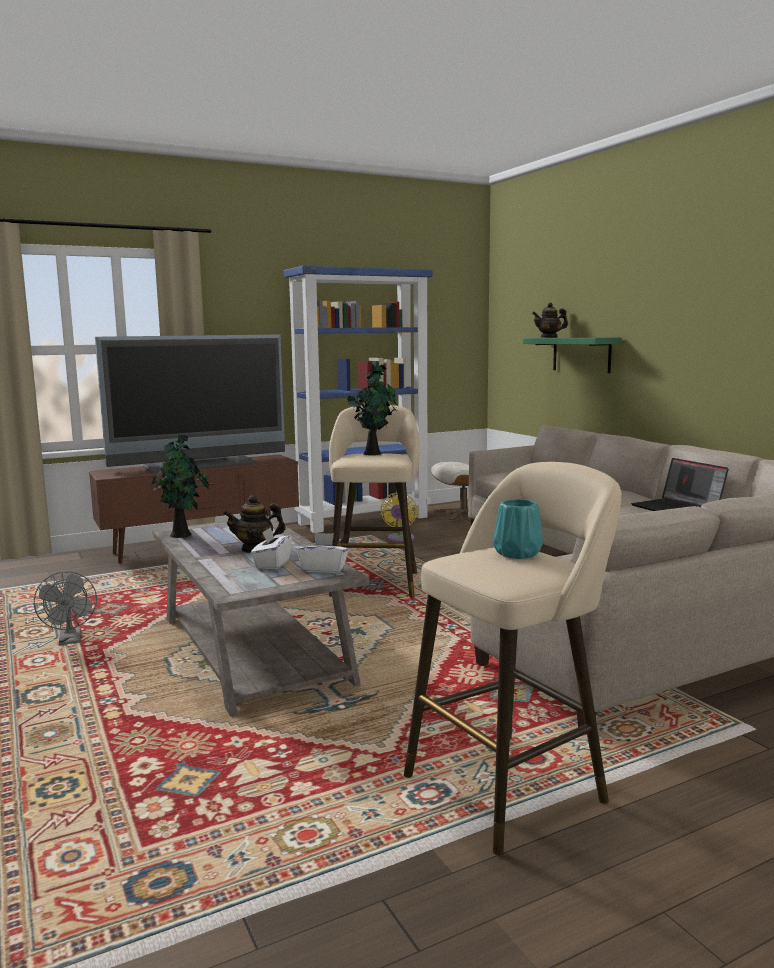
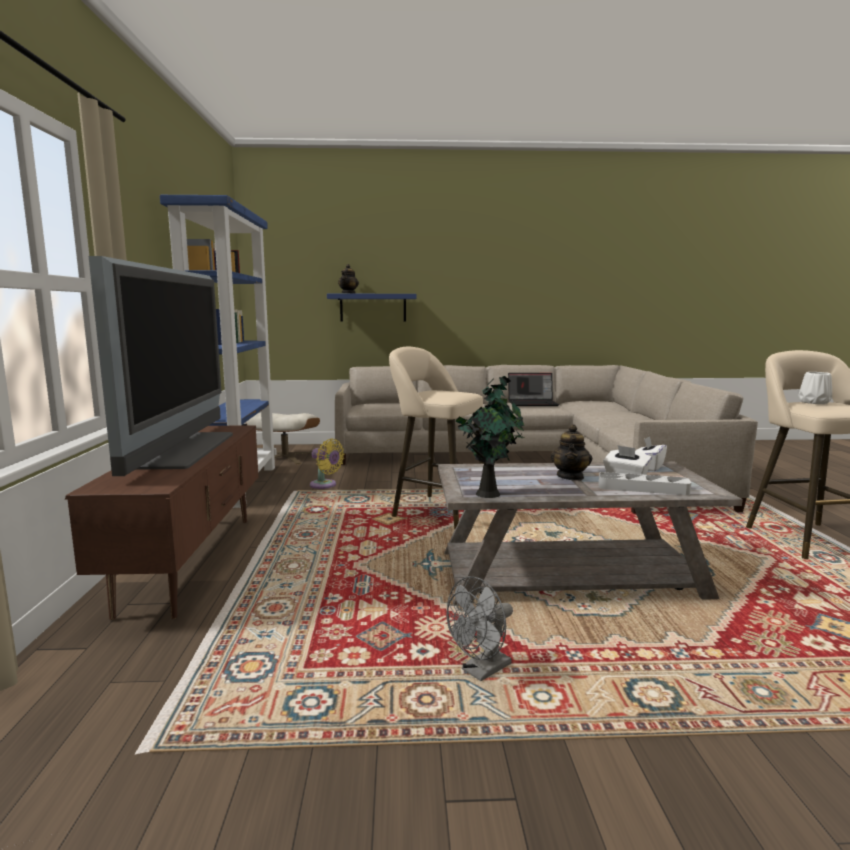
camera: 65 degrees left, 0 degrees up
grey fan [34,571,97,645] -> grey fan turned 135 degrees clockwise [446,576,513,681]
potted plant [347,364,397,455] -> none
turquoise vase [493,499,543,559] -> white vase [798,372,832,404]
green shelf [523,337,622,373] -> blue shelf [327,294,417,322]
none -> grey tray [599,472,691,495]

